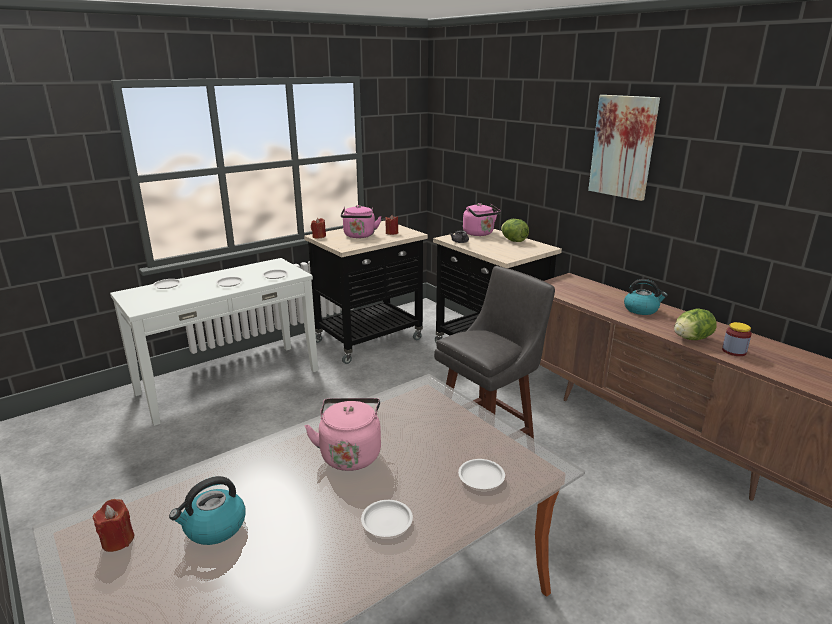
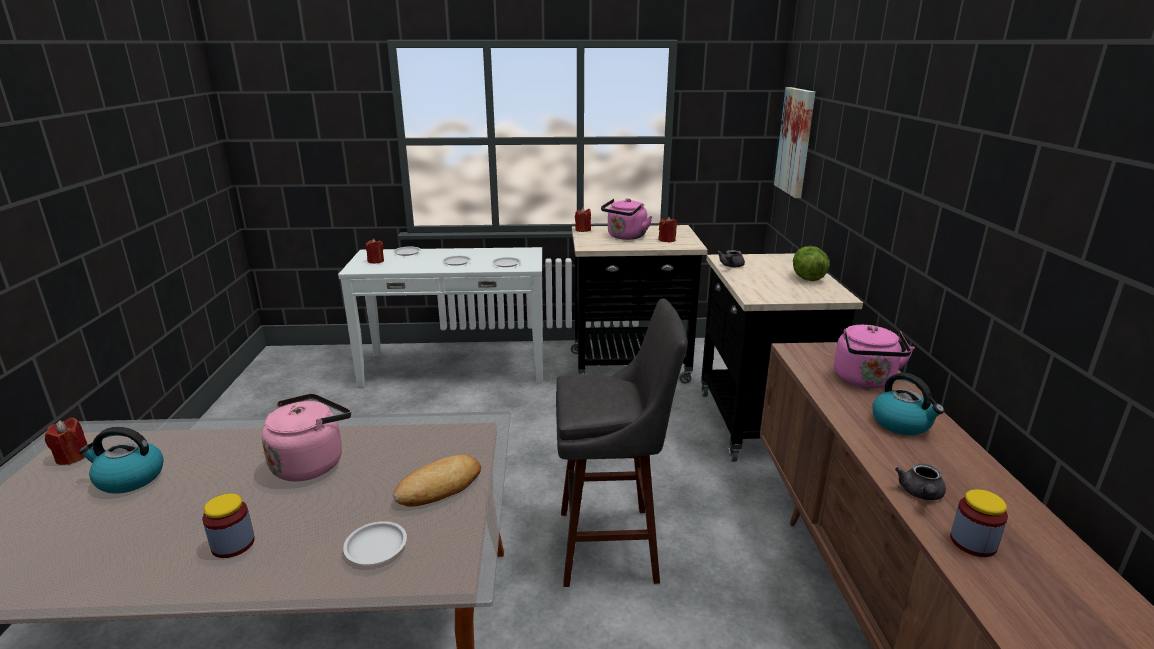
camera: 35 degrees right, 0 degrees up
white plate [361,500,413,537] -> jar [202,493,255,558]
pink kettle [463,203,501,236] -> pink kettle moved to [834,325,915,388]
picture [588,95,660,201] -> picture moved to [774,87,815,198]
lettuce [674,309,717,340] -> grey teapot [895,463,946,500]
none -> red candle [366,239,384,264]
none -> bread [393,454,481,507]

